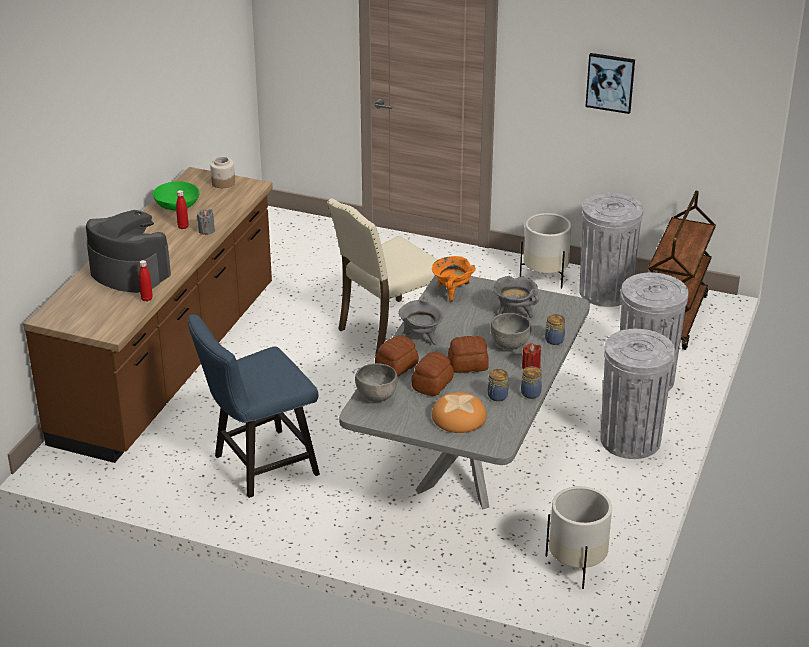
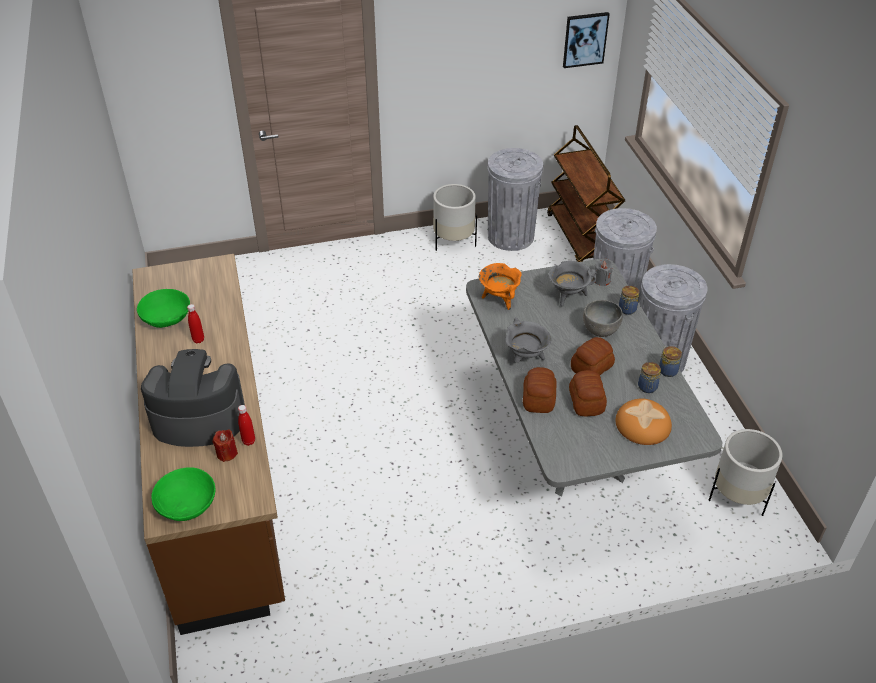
camera: 35 degrees left, 10 degrees up
blue chair [187,314,320,498] -> none
grey candle [197,209,215,235] -> grey candle moved to [595,259,613,286]
jar [210,157,235,188] -> none
beige chair [327,198,438,356] -> none
grey bowl [355,363,398,402] -> none
red candle [522,343,541,369] -> red candle moved to [213,429,238,462]
picture [585,53,635,114] -> picture moved to [563,12,610,68]
none -> green bowl [151,467,216,521]

